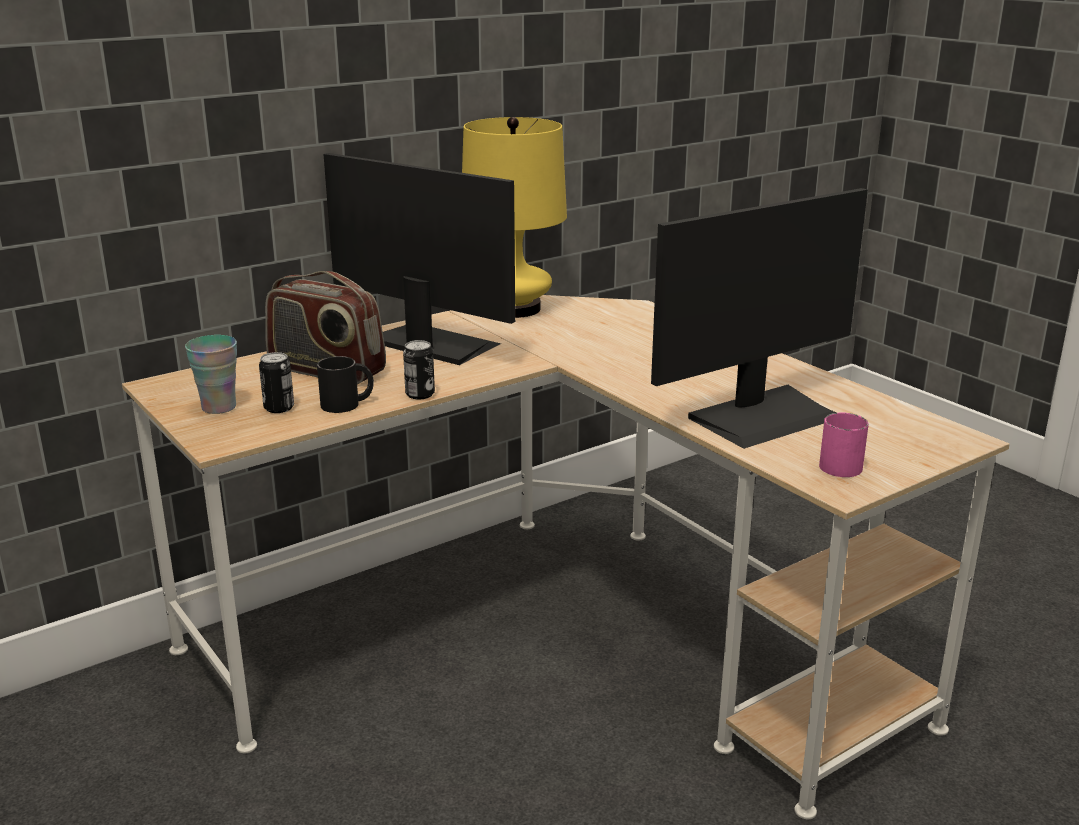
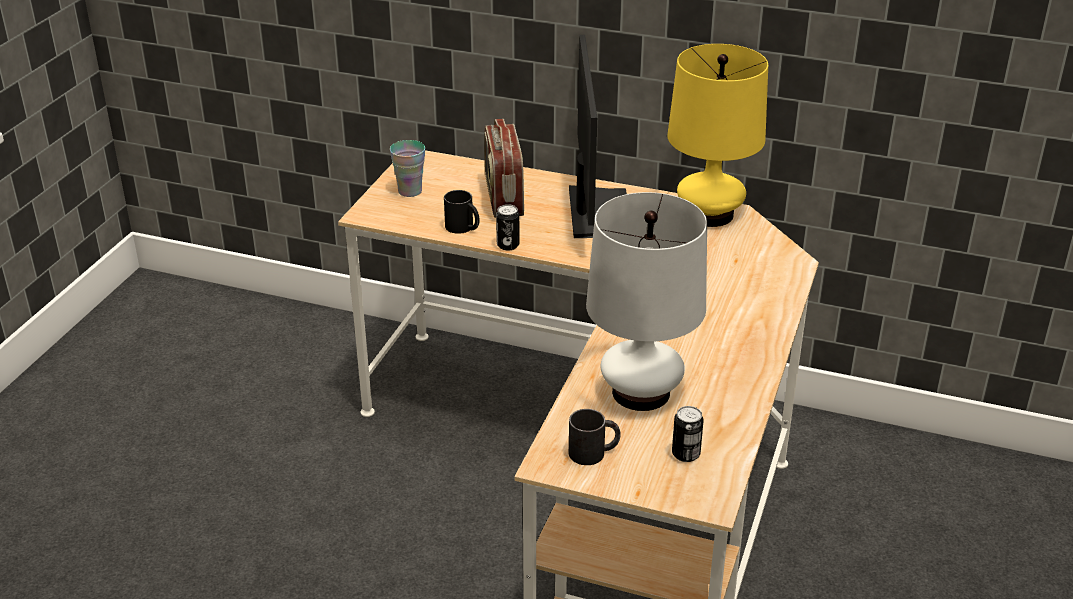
camera: 55 degrees right, 10 degrees up
can [259,352,294,413] -> can moved to [672,406,704,462]
monitor [651,188,868,449] -> white table lamp [586,192,707,411]
pink mug [819,412,869,477] -> black mug [569,409,621,465]

